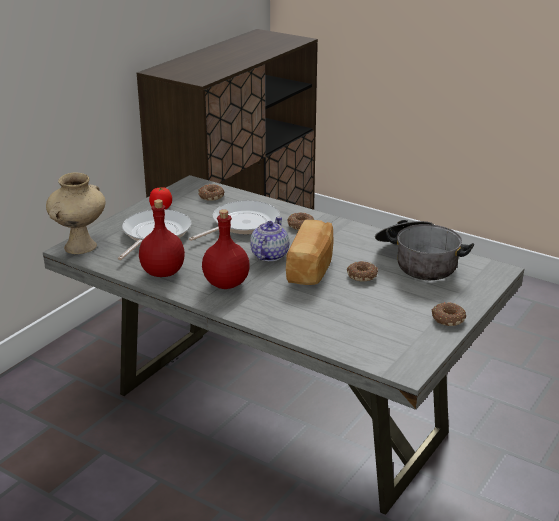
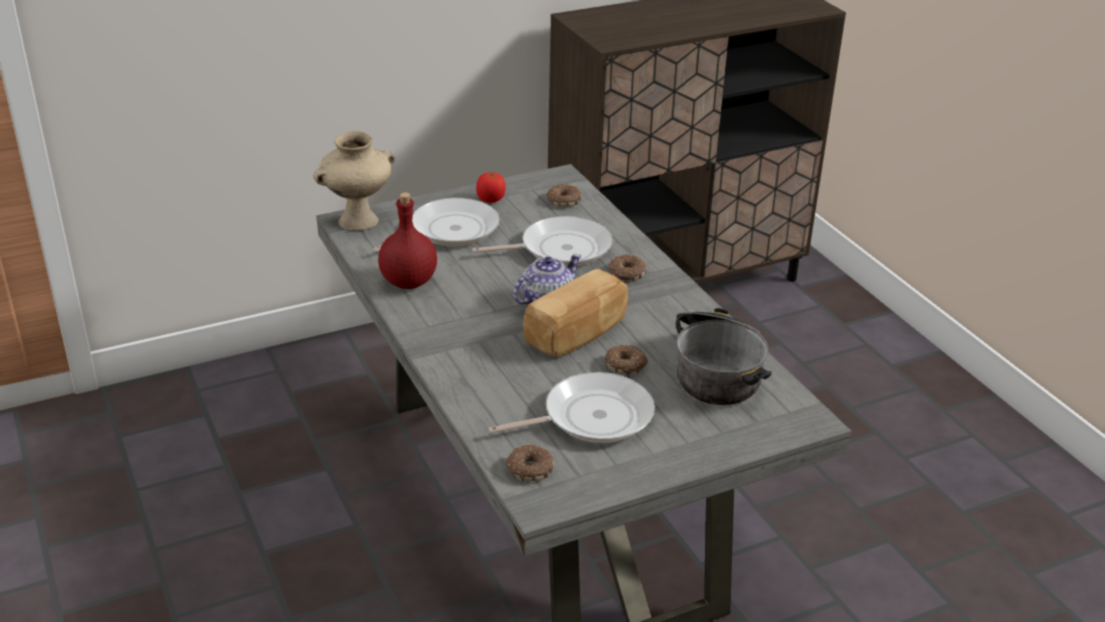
camera: 30 degrees right, 5 degrees up
red bottle [202,209,250,289] -> none
donut [432,302,466,326] -> donut moved to [505,444,554,482]
none -> frying pan [488,372,655,443]

